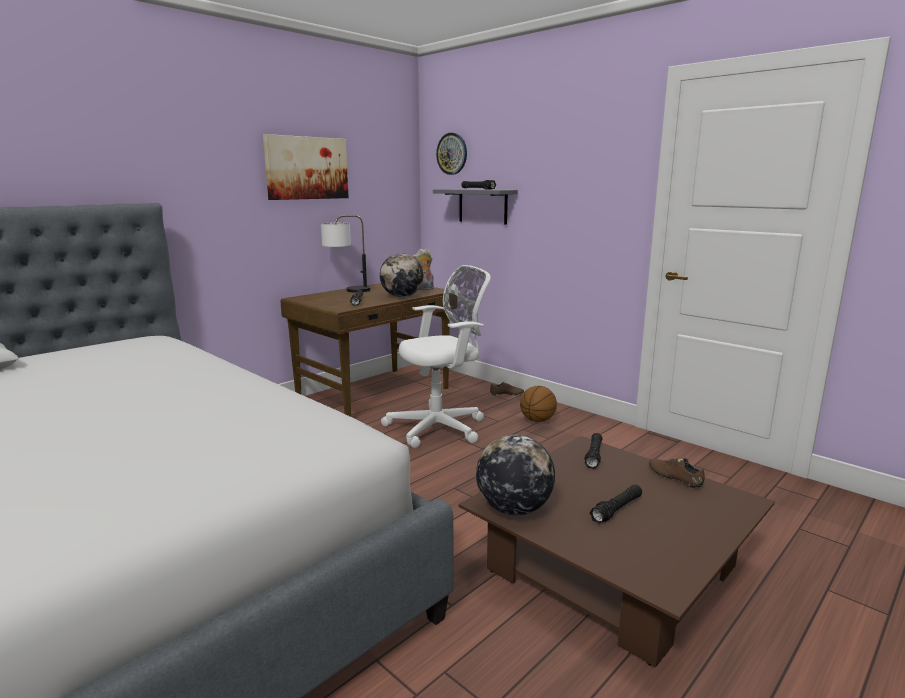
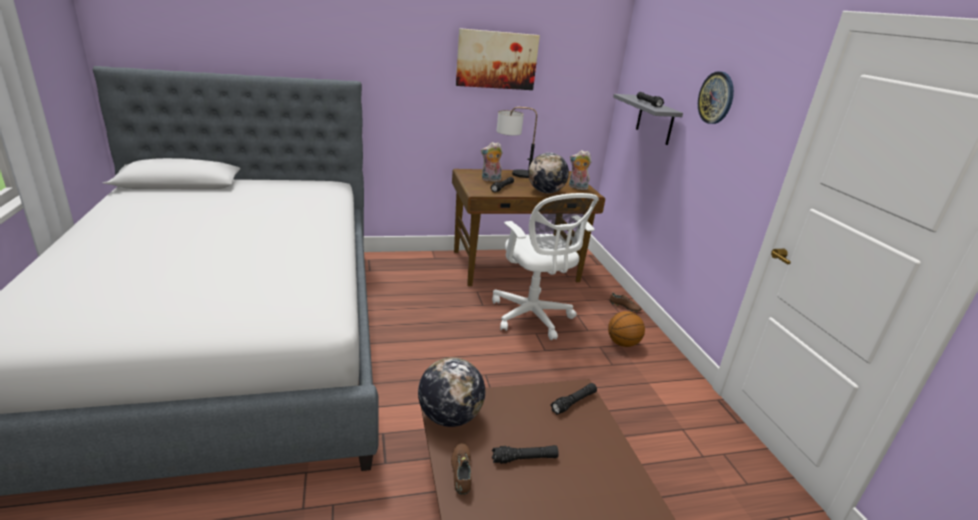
camera: 30 degrees right, 10 degrees up
white office chair [381,265,491,448] -> white office chair turned 60 degrees clockwise [492,193,599,340]
wall clock [436,133,467,175] -> wall clock moved to [698,71,734,124]
brown shoe [649,458,705,489] -> brown shoe moved to [451,443,471,495]
none -> plush toy [481,142,503,182]

